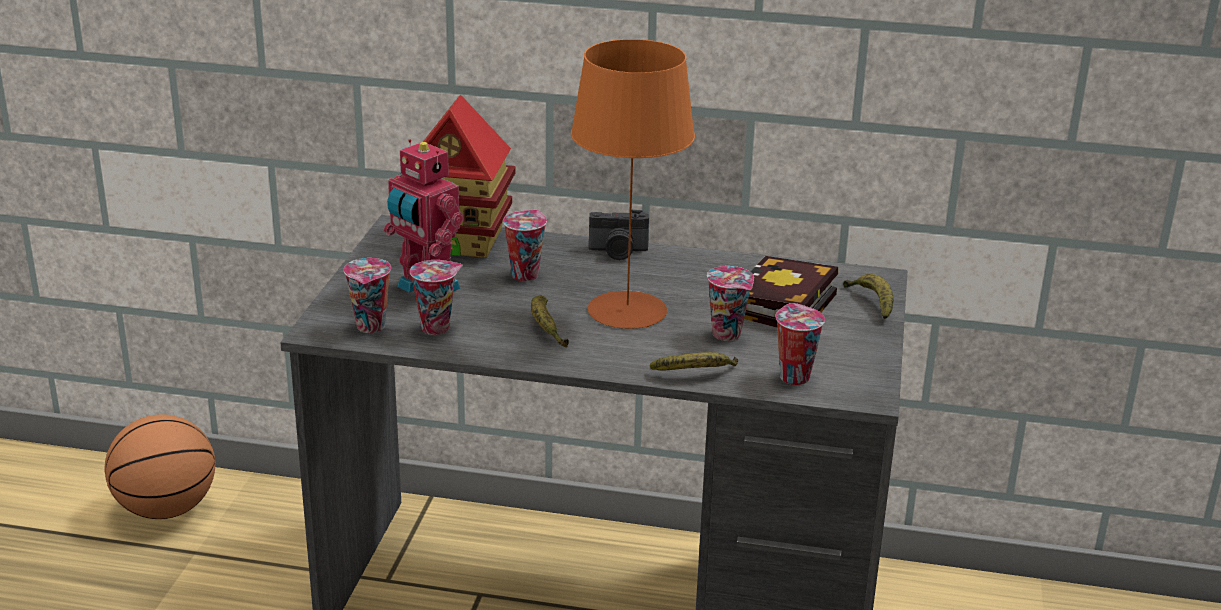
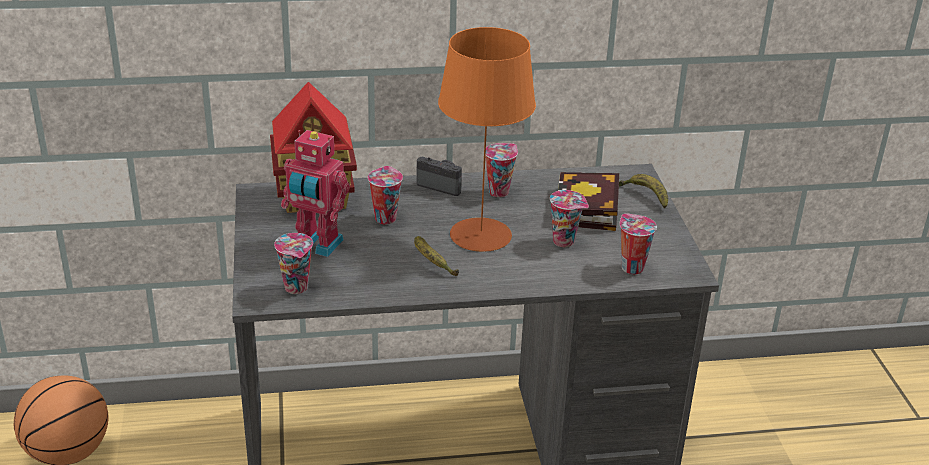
camera: 20 degrees left, 5 degrees up
cup [410,260,463,335] -> cup moved to [485,143,518,197]
camera [589,210,649,260] -> camera turned 135 degrees counterclockwise [416,157,462,196]
banana [650,352,738,371] -> none

